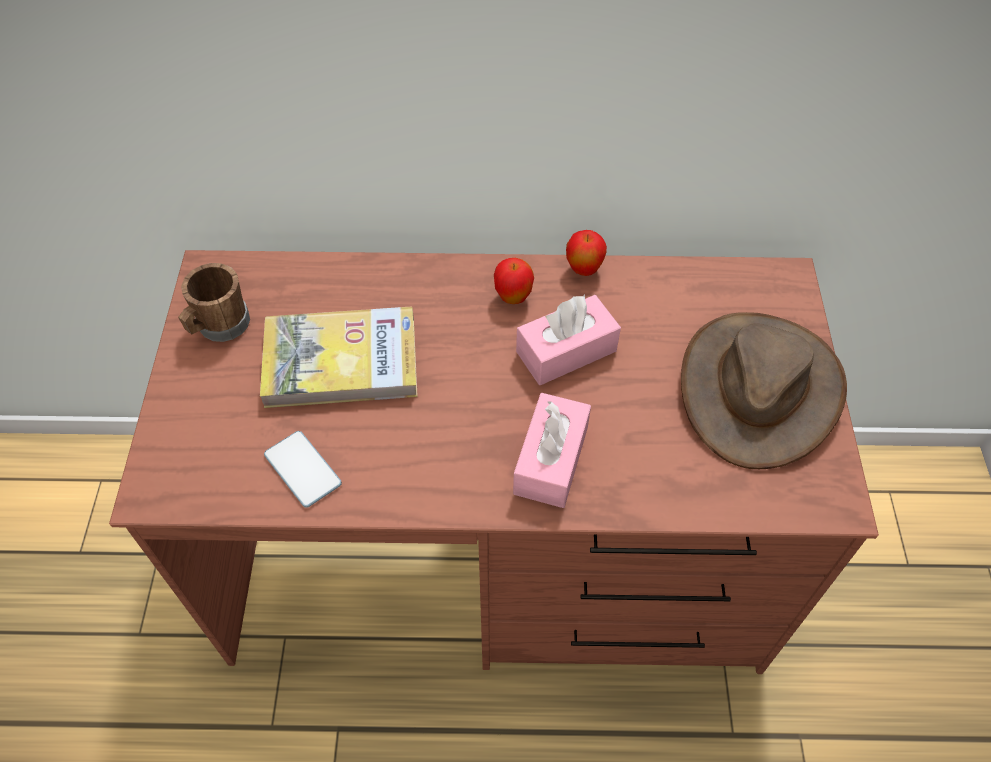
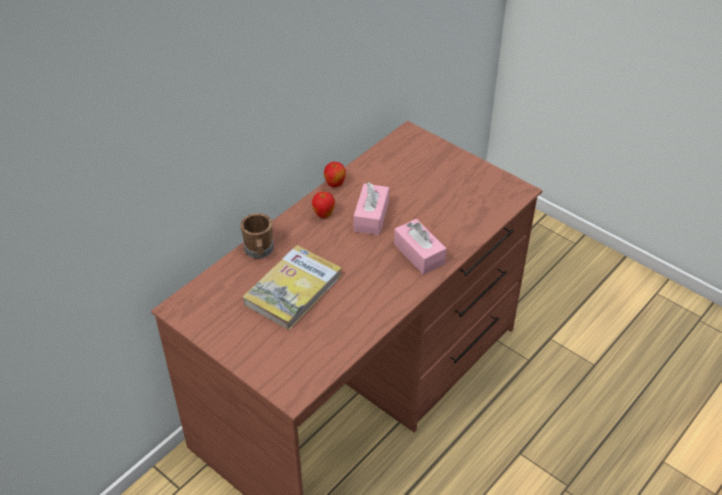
camera: 50 degrees left, 10 degrees down
brown mug [178,263,250,342] -> brown mug moved to [241,213,274,258]
phone [264,431,342,508] -> none
brown hat [681,312,847,469] -> none

